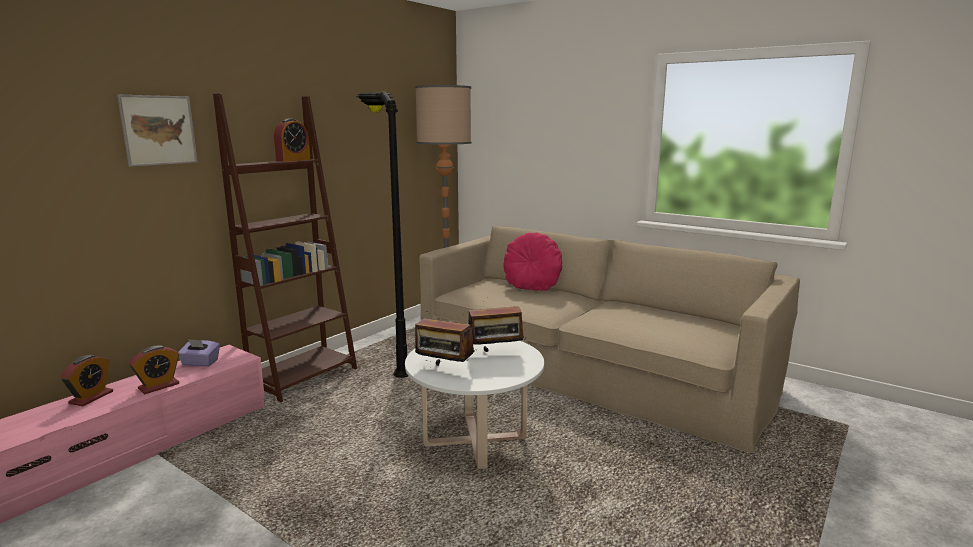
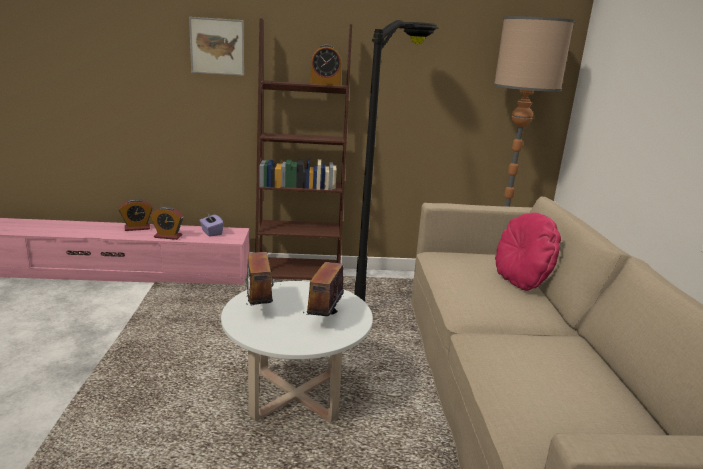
camera: 50 degrees right, 5 degrees up
radio [469,301,526,352] -> radio turned 60 degrees clockwise [302,252,344,316]

